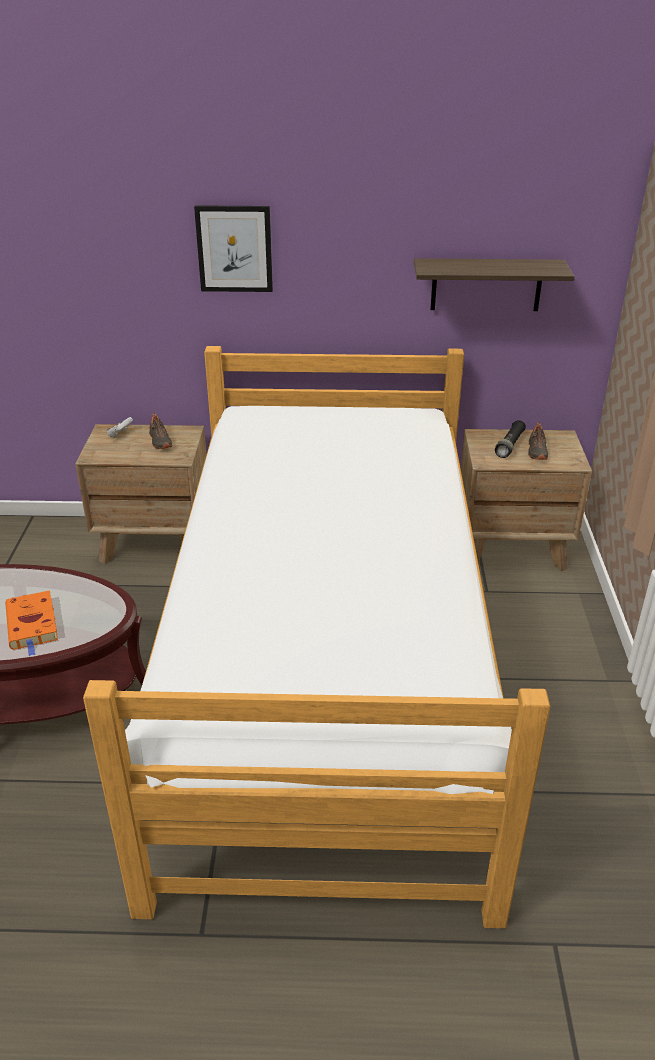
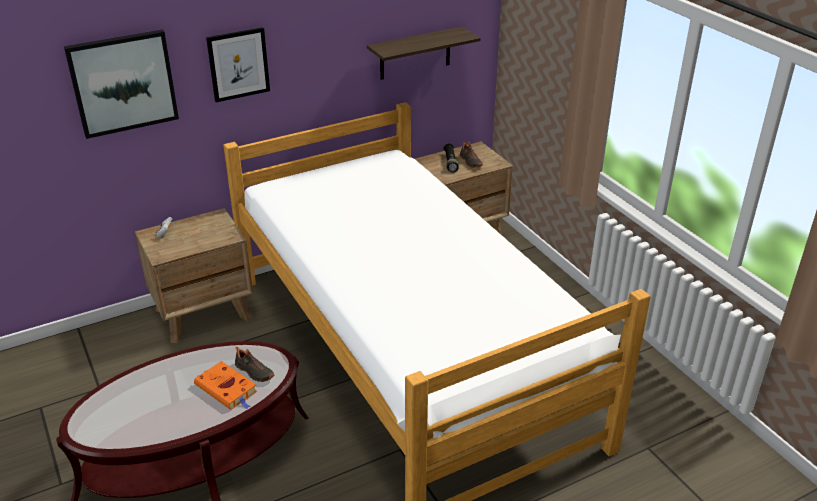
camera: 30 degrees left, 0 degrees up
black shoe [149,413,172,449] -> black shoe moved to [235,347,274,382]
none -> picture [64,30,179,139]

